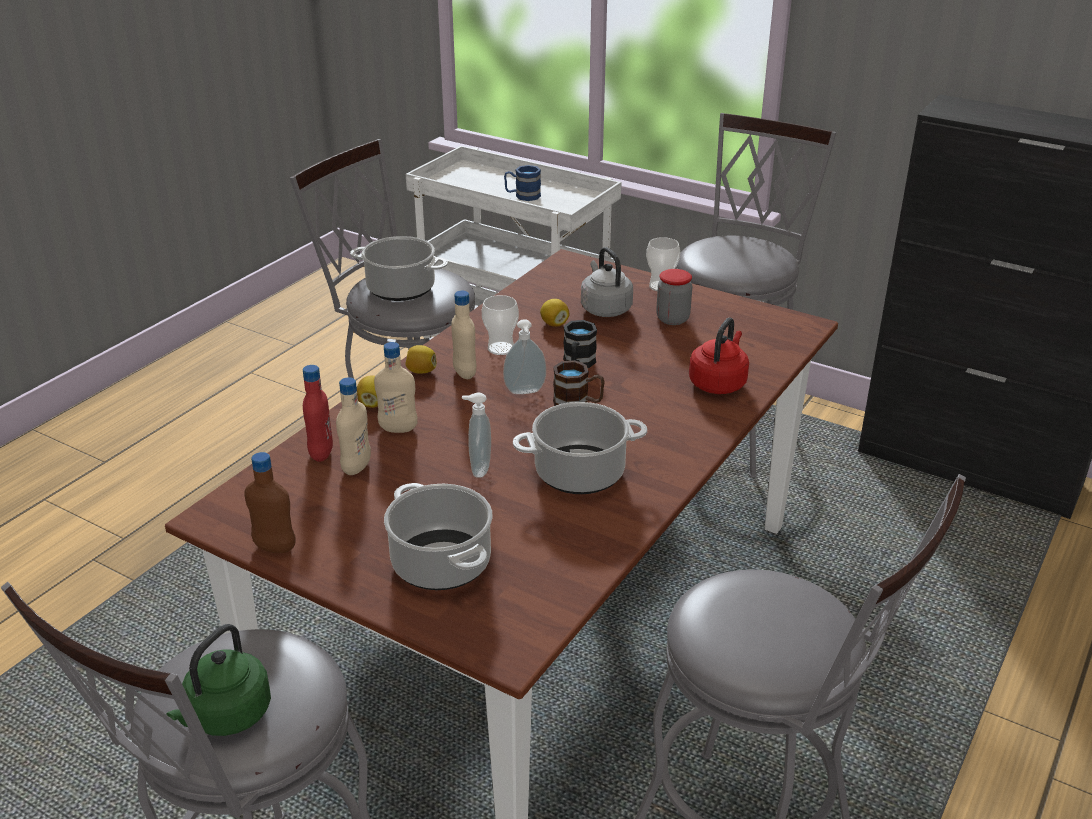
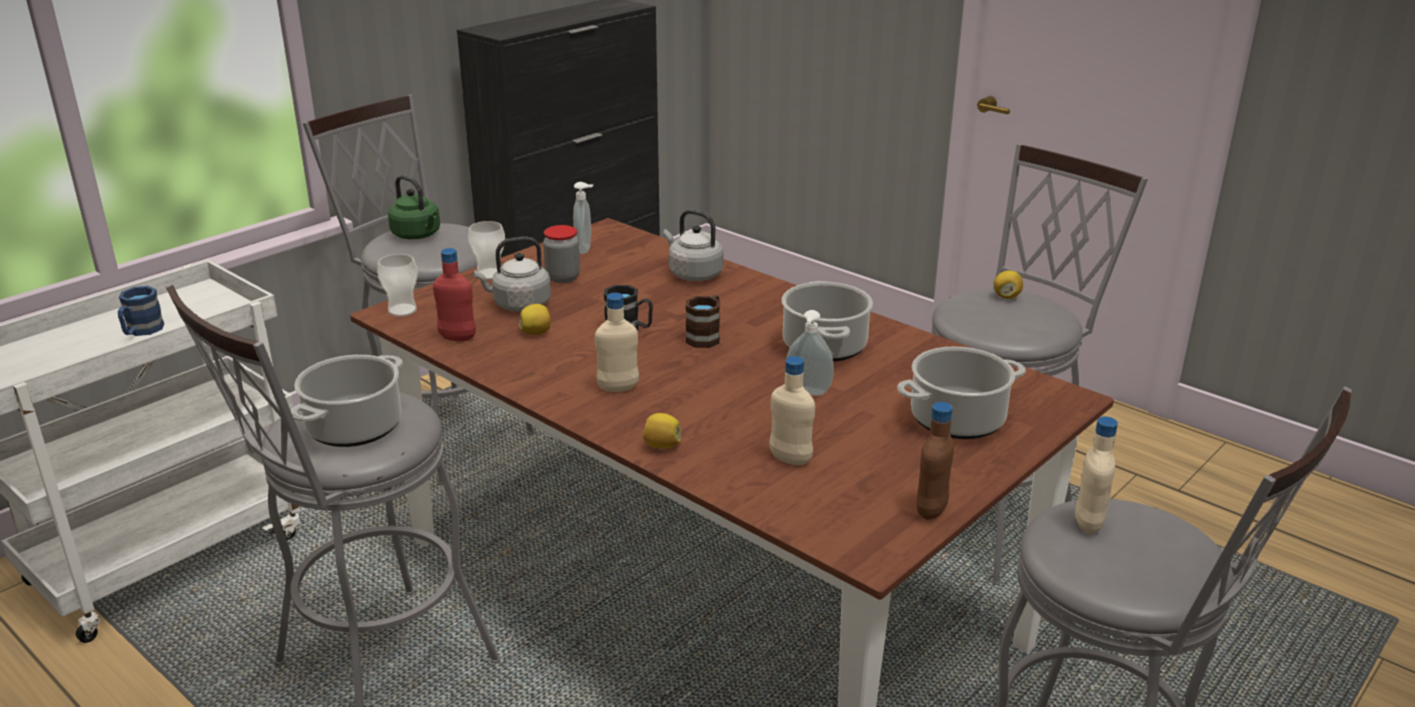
camera: 80 degrees left, 5 degrees down
green kettle [166,624,271,736] -> green kettle moved to [388,175,440,239]
red bottle [303,365,333,462] -> red bottle moved to [433,248,476,341]
beige bottle [374,342,418,433] -> beige bottle moved to [1075,416,1118,534]
lemon [405,345,436,374] -> lemon moved to [994,270,1023,299]
cup [482,295,519,355] -> cup moved to [377,254,418,316]
soap dispenser [503,319,546,394] -> soap dispenser moved to [573,182,593,254]
red kettle [689,317,749,394] -> grey kettle [663,210,724,281]

